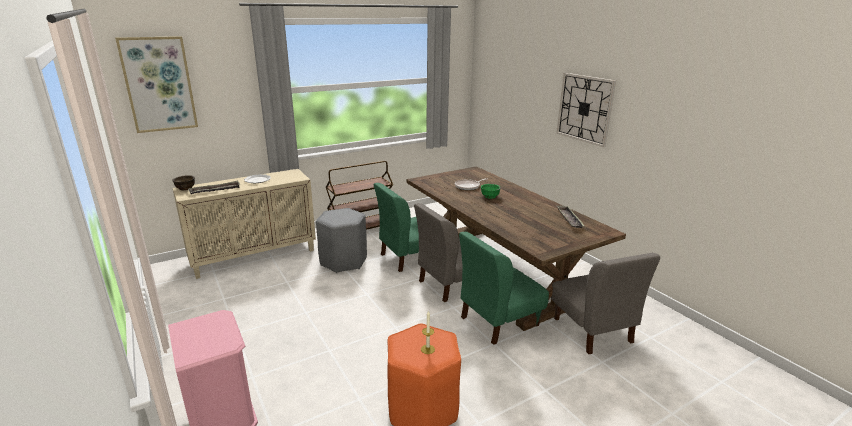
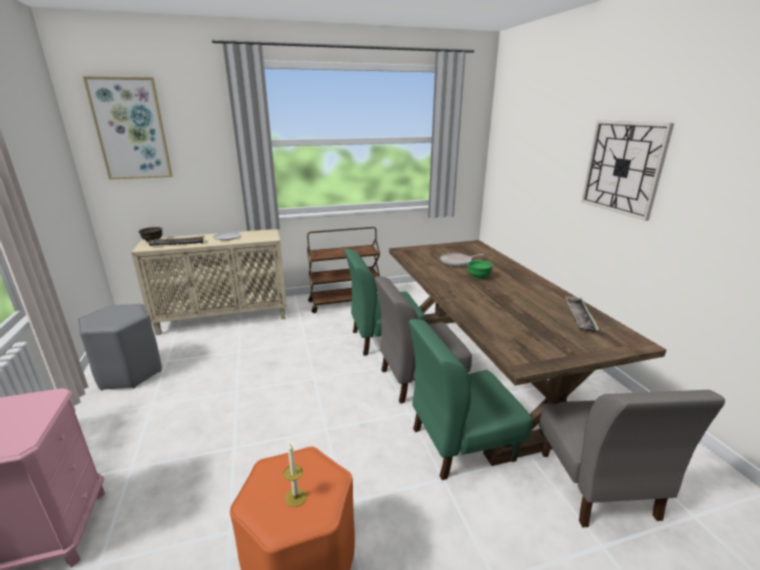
camera: 15 degrees right, 0 degrees up
grey stool [316,208,367,273] -> grey stool moved to [78,304,162,390]

